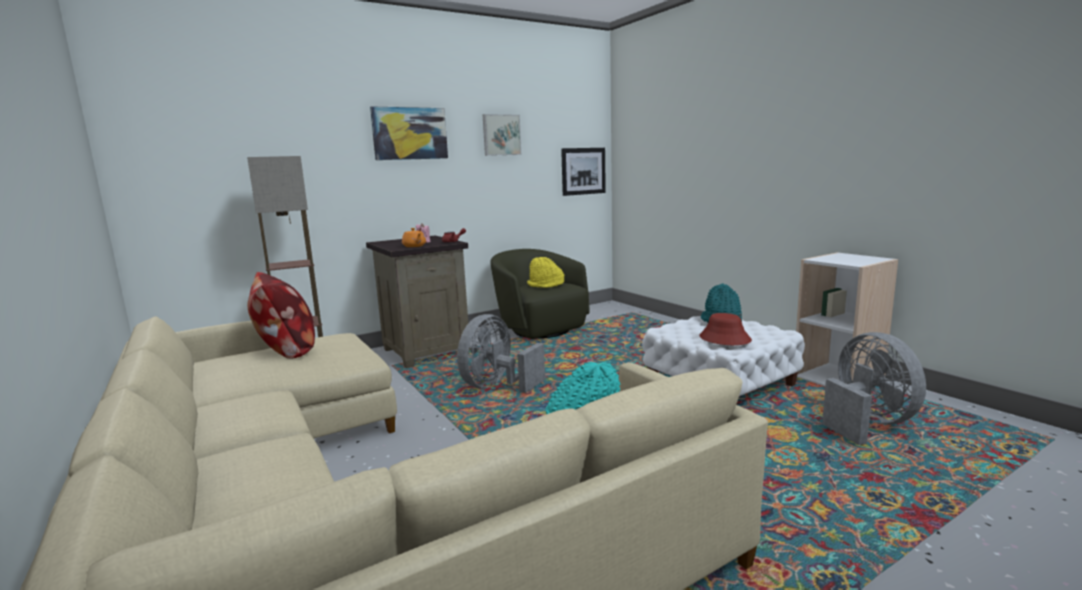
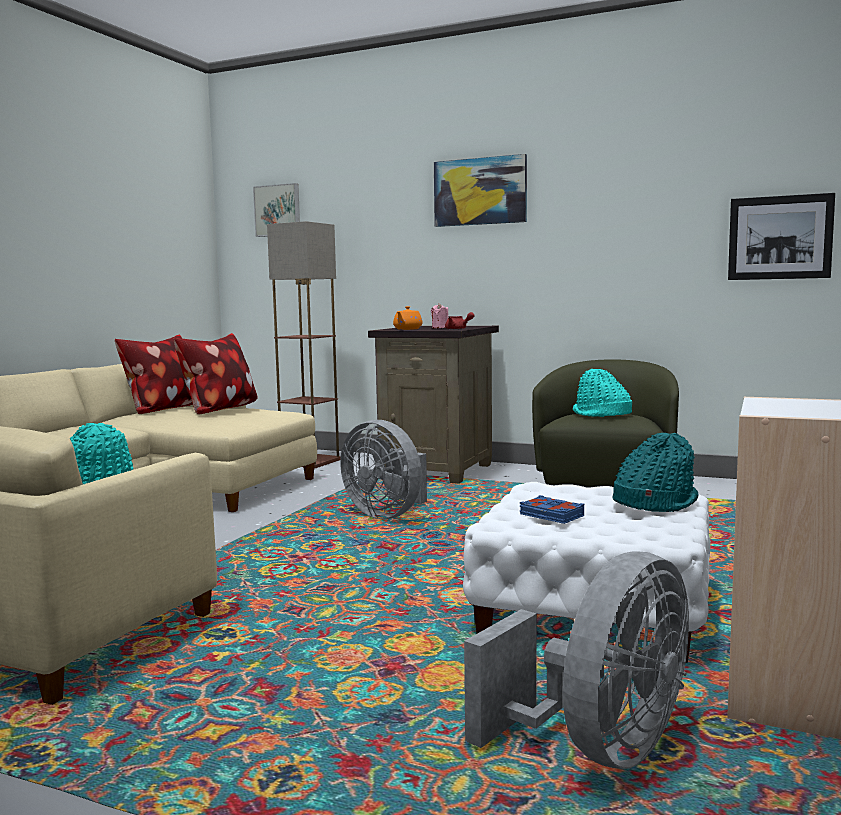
camera: 55 degrees right, 5 degrees down
grey fan [457,314,545,393] -> grey fan turned 135 degrees counterclockwise [340,420,427,519]
picture [483,114,521,156] -> picture moved to [253,183,300,237]
yellow hat [527,257,564,288] -> turquoise hat [573,369,632,417]
red hat [699,313,752,345] -> blue book [520,495,584,524]
none -> pillow [115,334,193,414]

